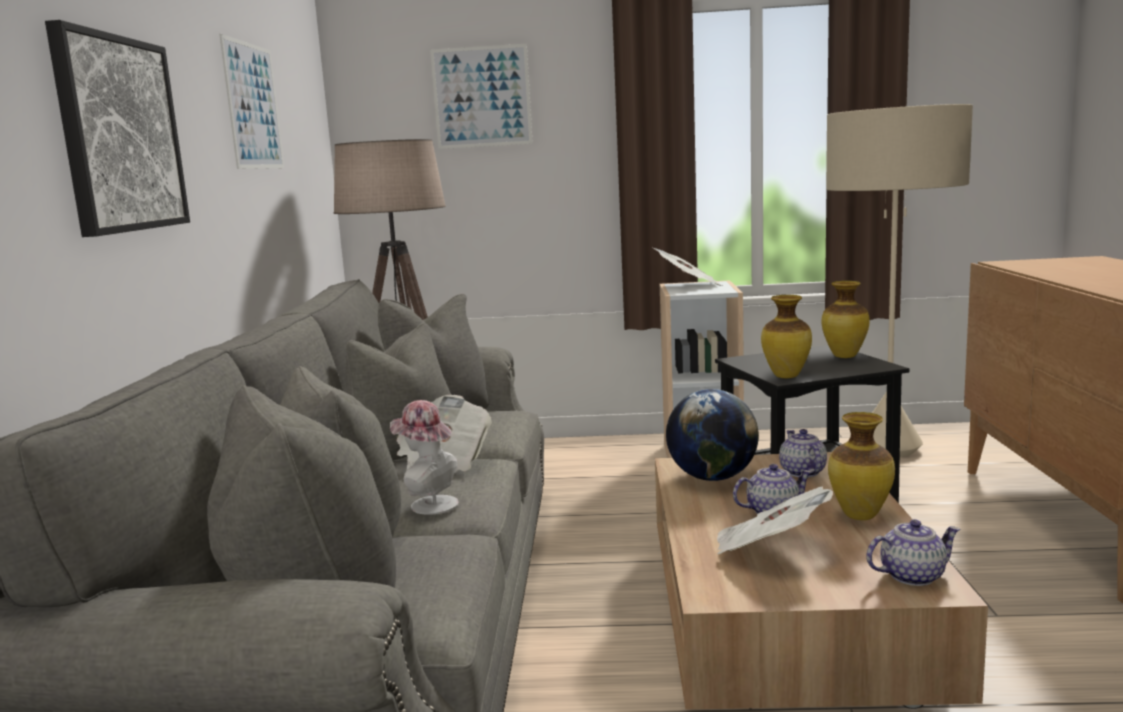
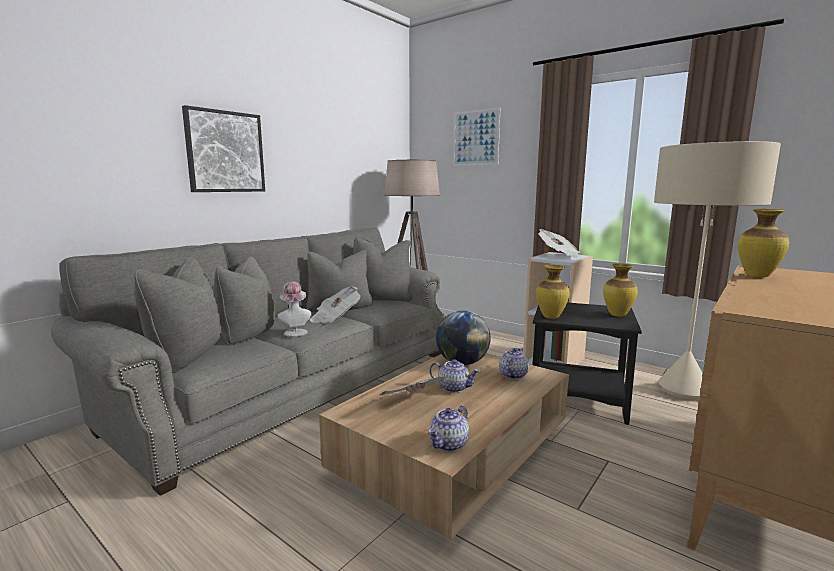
camera: 35 degrees right, 0 degrees up
picture [219,34,284,169] -> none
vase [828,412,895,520] -> vase moved to [738,209,789,277]
teapot [866,519,961,586] -> teapot turned 105 degrees clockwise [428,405,469,452]

